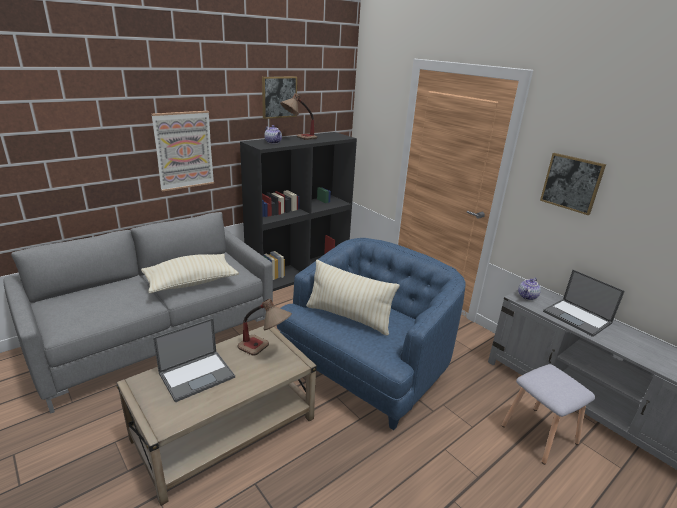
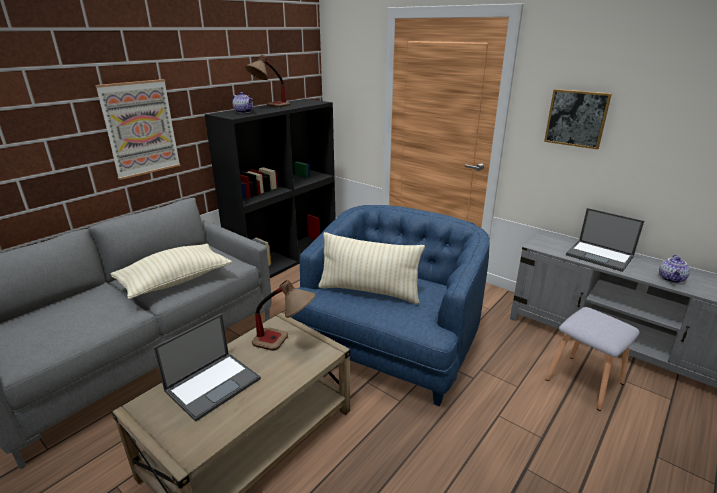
camera: 10 degrees left, 0 degrees up
picture [262,76,297,119] -> none
teapot [518,278,541,300] -> teapot moved to [659,255,690,283]

